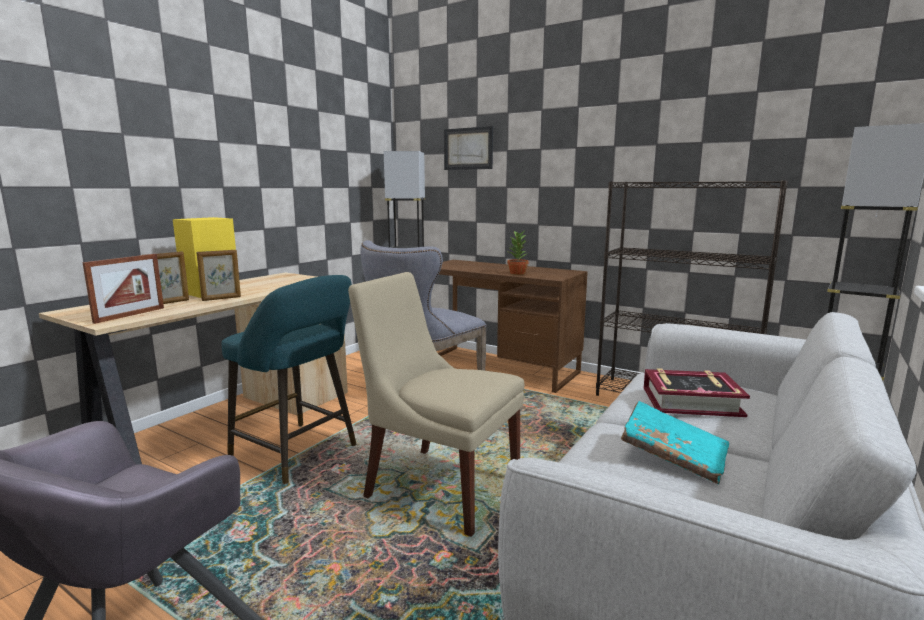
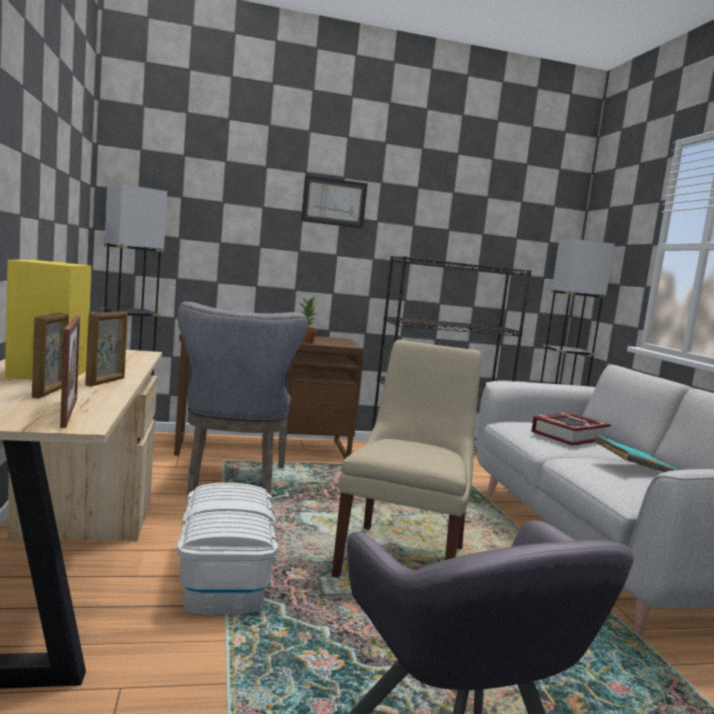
camera: 45 degrees left, 5 degrees down
turquoise stool [222,275,356,485] -> white storage box [177,483,279,615]
beige chair [348,272,525,537] -> beige chair turned 120 degrees clockwise [332,340,481,578]
picture [444,126,493,170] -> picture moved to [301,175,368,229]

